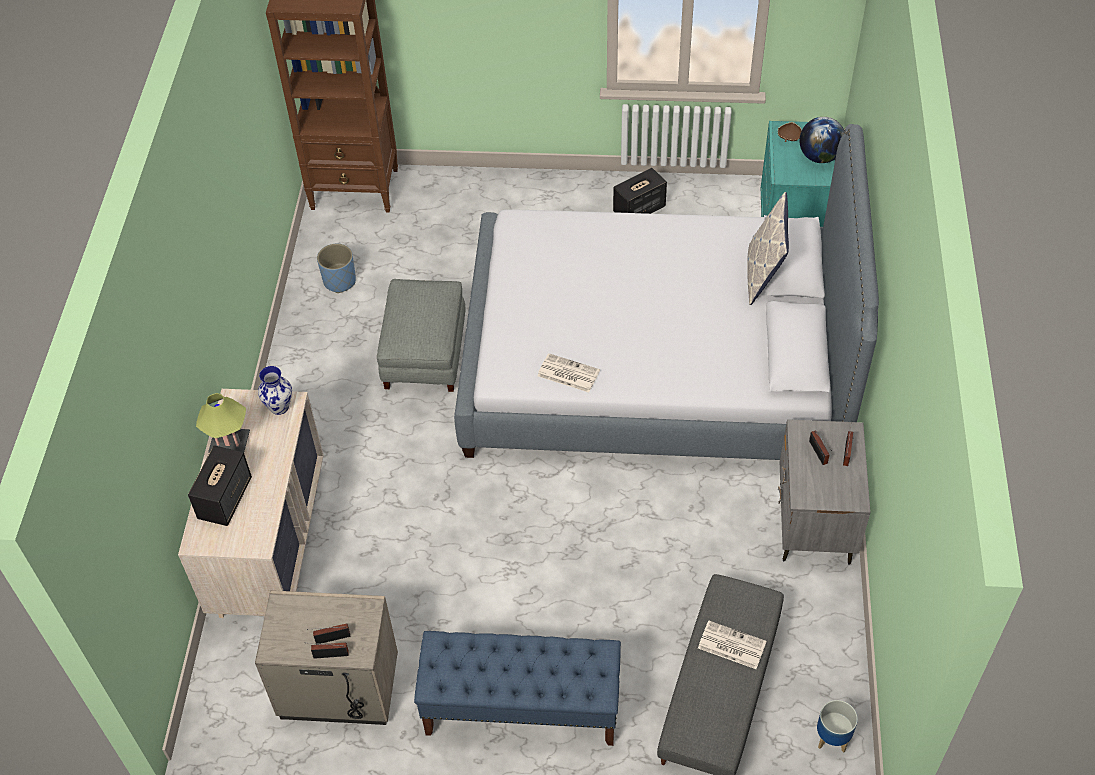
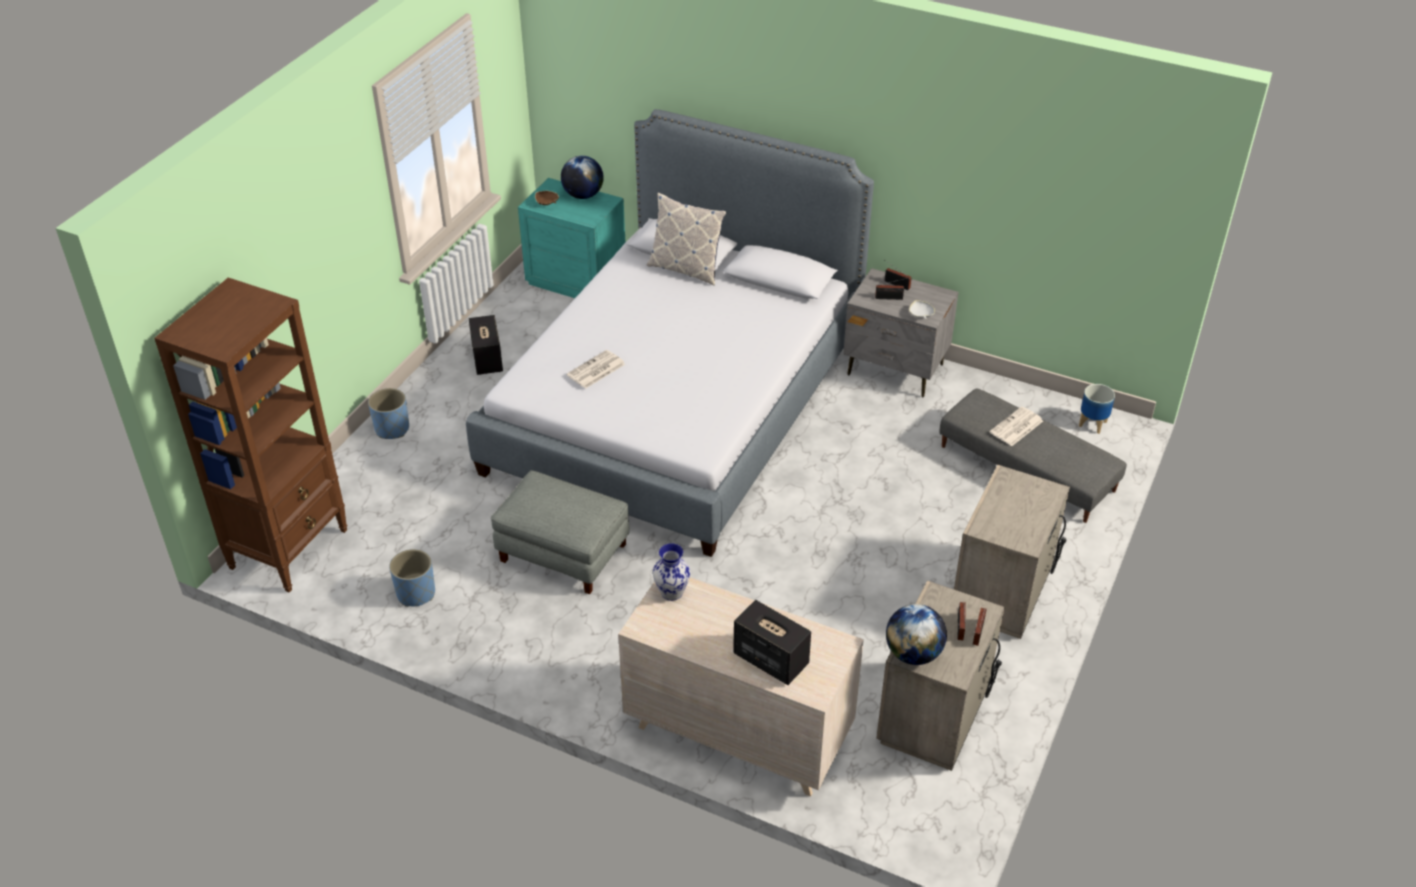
camera: 70 degrees left, 10 degrees down
table lamp [196,393,250,453] -> none
blue bench [414,631,621,746] -> beige nightstand [954,464,1070,639]
newspaper [537,353,600,392] -> newspaper moved to [567,350,625,389]
none -> blue planter [368,388,409,439]
none -> globe [886,604,947,665]
none -> white bowl [909,300,935,319]

